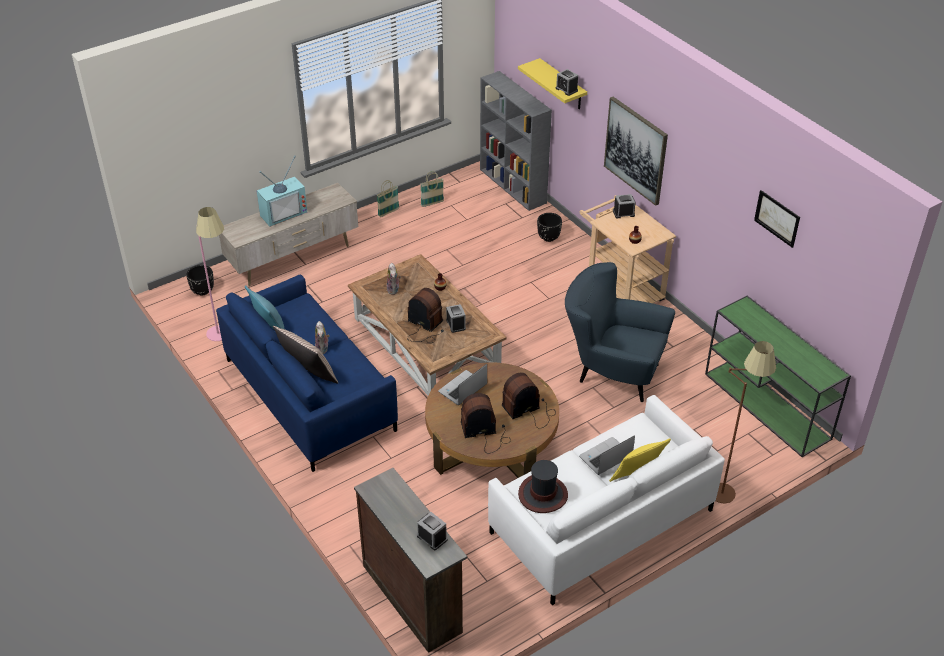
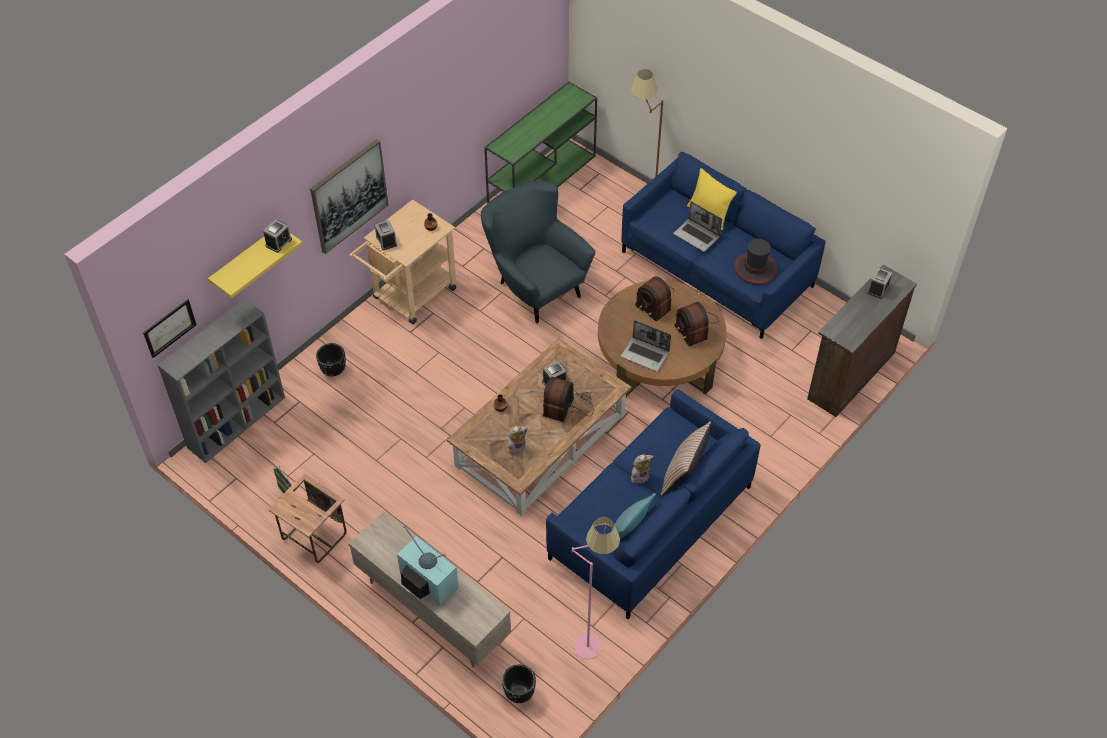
camera: 105 degrees left, 10 degrees up
basket [377,180,399,217] -> side table [268,473,347,563]
white sofa [488,395,725,605] -> blue sofa [621,152,826,339]
blue armchair [565,262,675,402] -> blue armchair turned 135 degrees clockwise [481,180,595,323]
picture [754,190,800,248] -> picture moved to [143,299,196,358]

